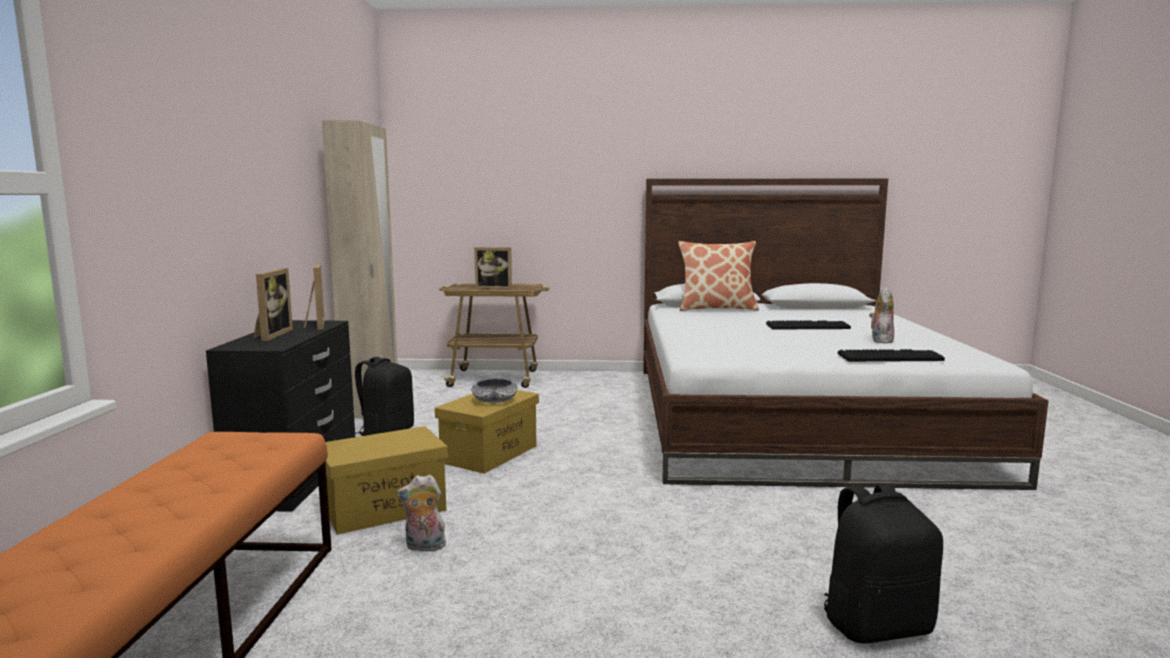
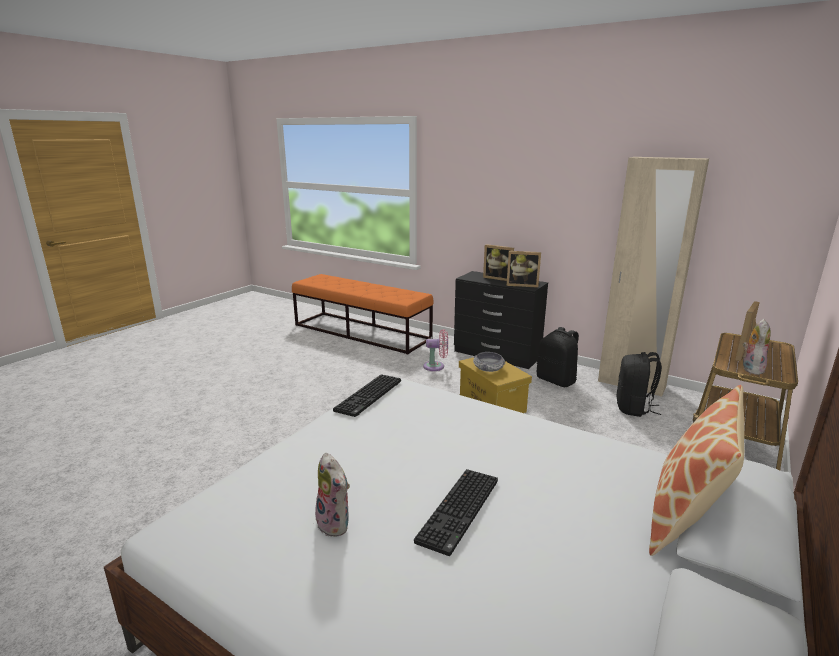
camera: 120 degrees right, 10 degrees up
yellow storage box [325,426,448,535] -> pink fan [423,329,448,371]
plush toy [397,474,446,553] -> plush toy moved to [743,319,770,375]
black backpack [824,483,943,644] -> black backpack moved to [616,352,662,417]
keyboard [838,349,945,362] -> keyboard moved to [333,374,401,417]

